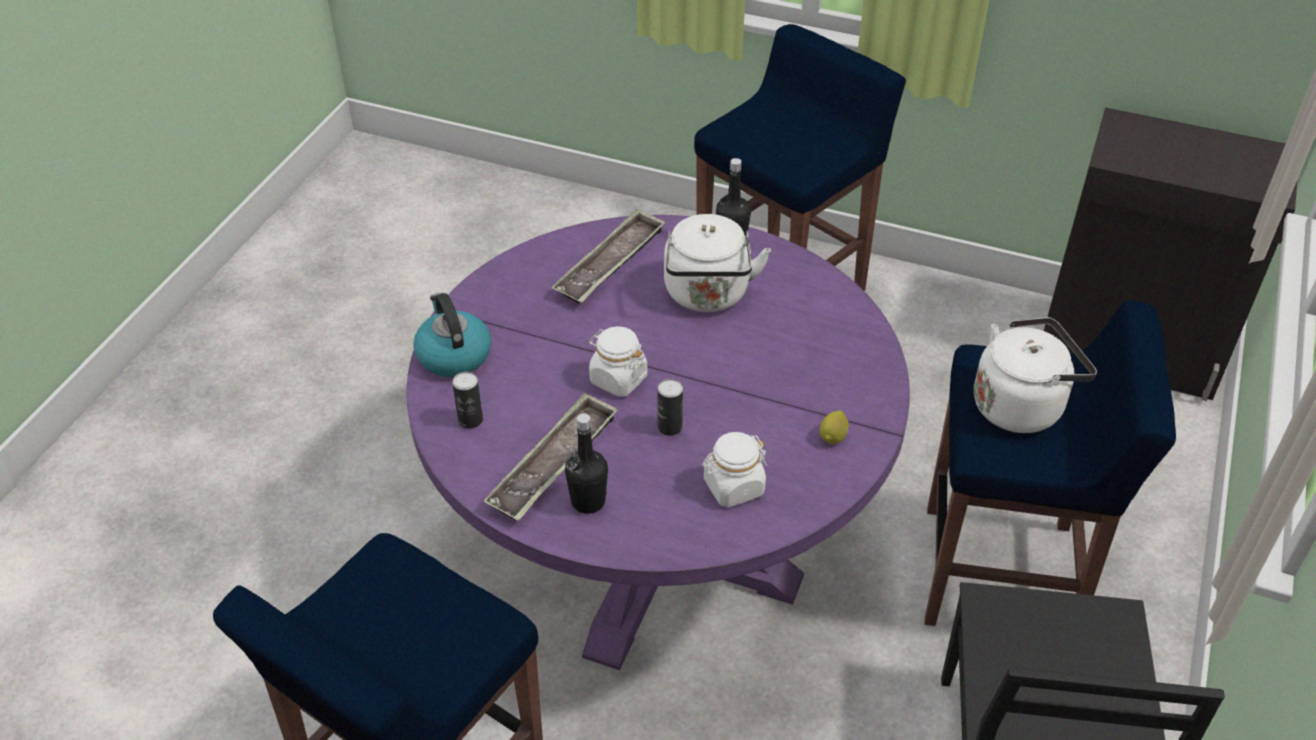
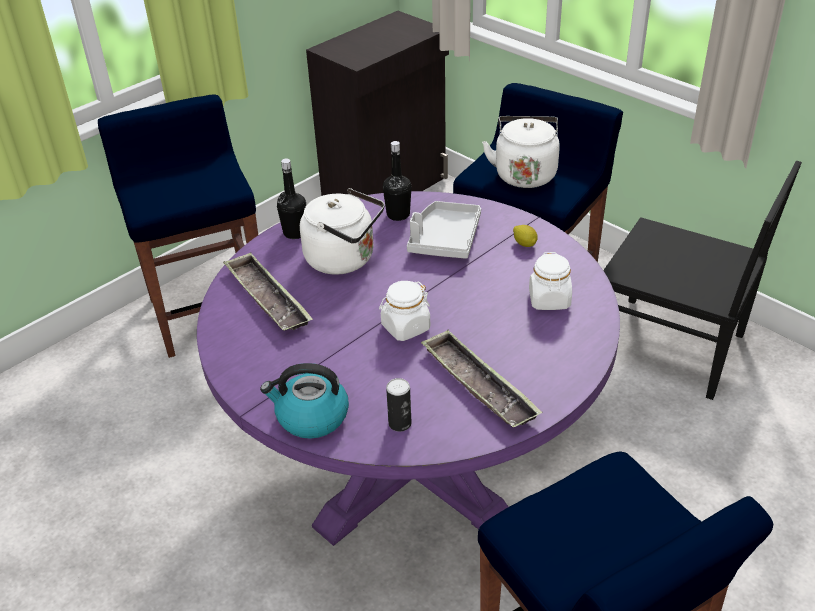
camera: 65 degrees left, 5 degrees down
black bottle [565,413,608,514] -> black bottle moved to [383,141,412,221]
can [657,379,683,436] -> none
none -> grey tray [407,201,481,259]

